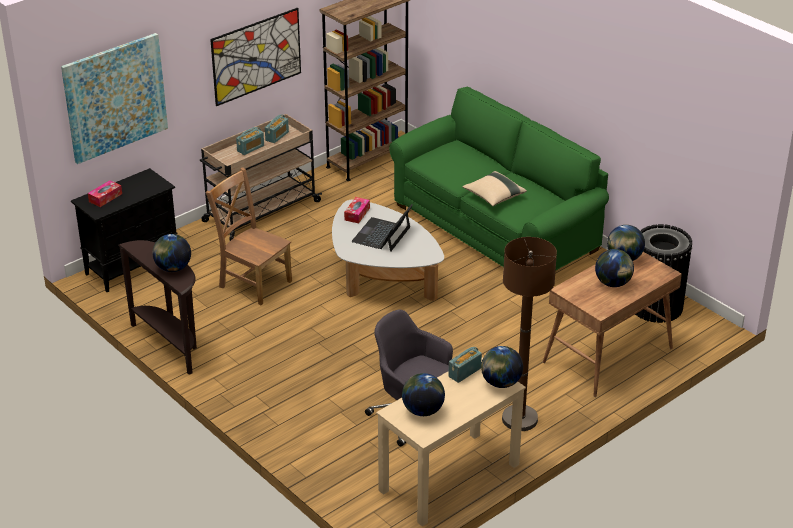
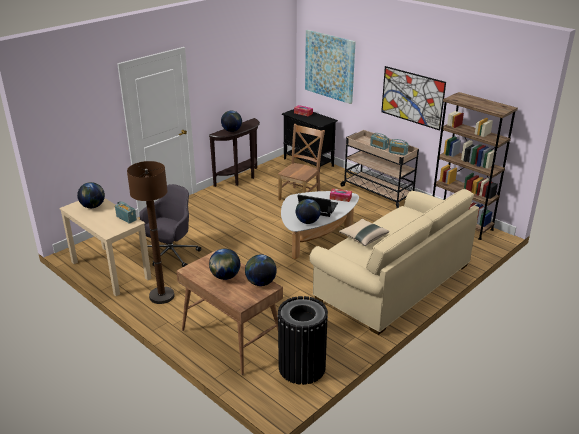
camera: 85 degrees right, 5 degrees down
green sofa [389,87,609,270] -> beige sofa [309,189,479,335]
globe [481,346,523,388] -> globe moved to [296,199,321,224]

